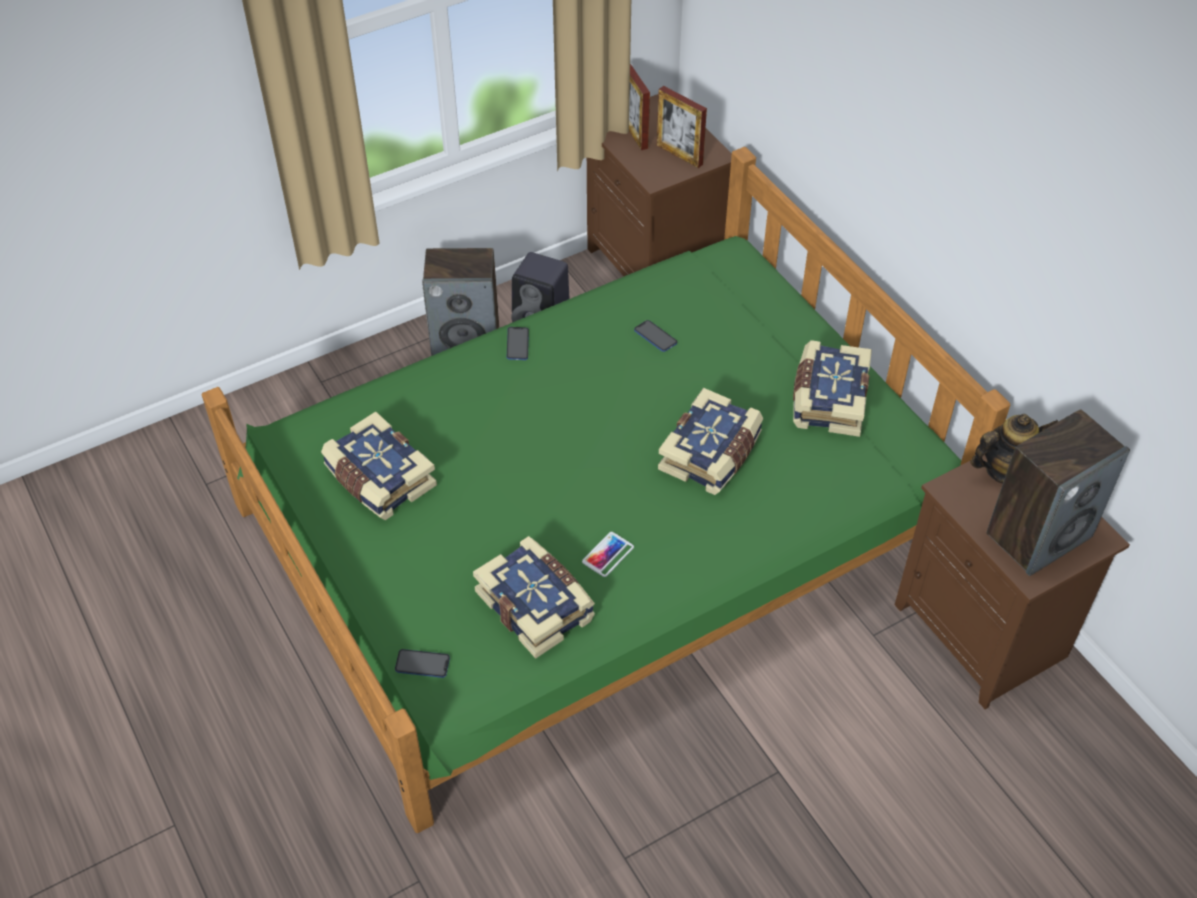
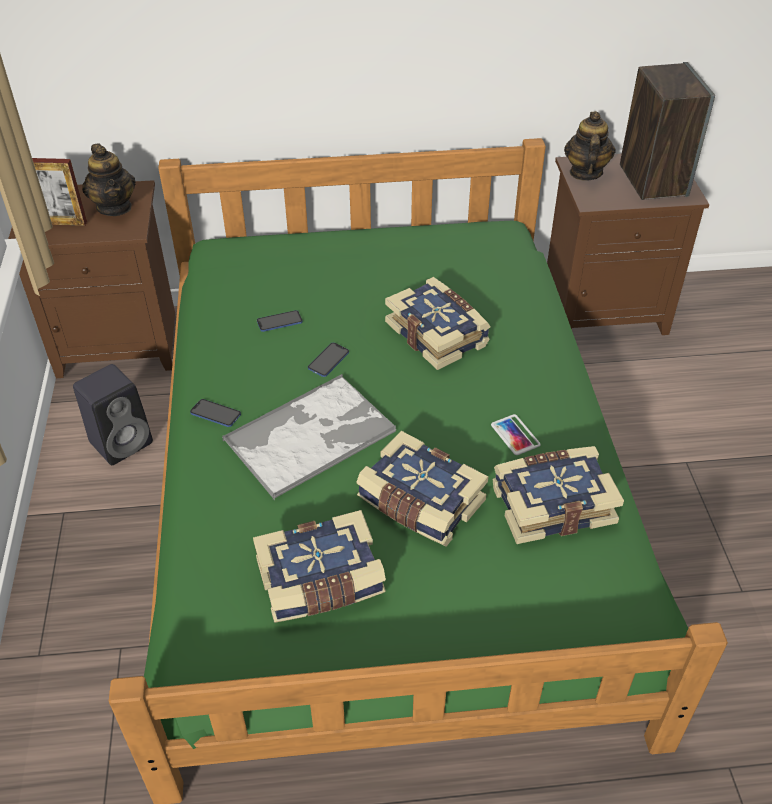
camera: 65 degrees left, 5 degrees down
phone [395,649,450,678] -> phone moved to [308,343,349,377]
speaker [422,248,499,356] -> none
picture frame [657,86,707,168] -> teapot [82,144,136,216]
book [793,340,872,437] -> book moved to [356,431,488,547]
none -> tray [222,374,396,500]

